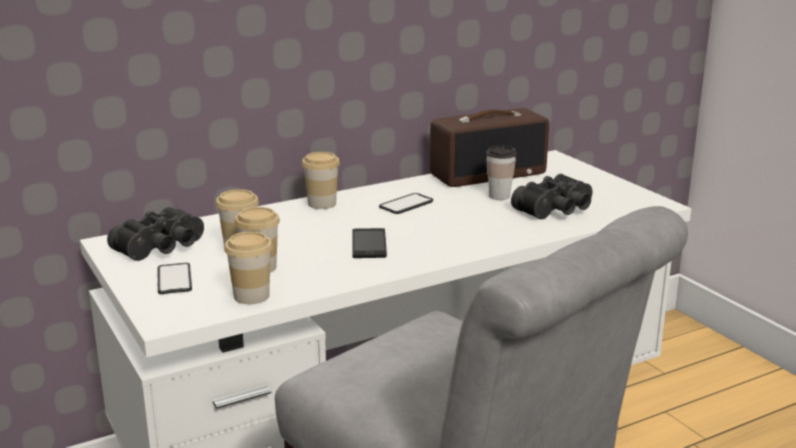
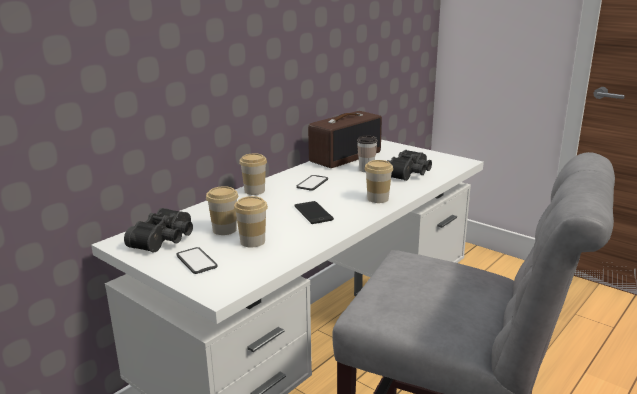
camera: 20 degrees left, 0 degrees up
cup [224,232,273,304] -> cup moved to [365,160,393,203]

